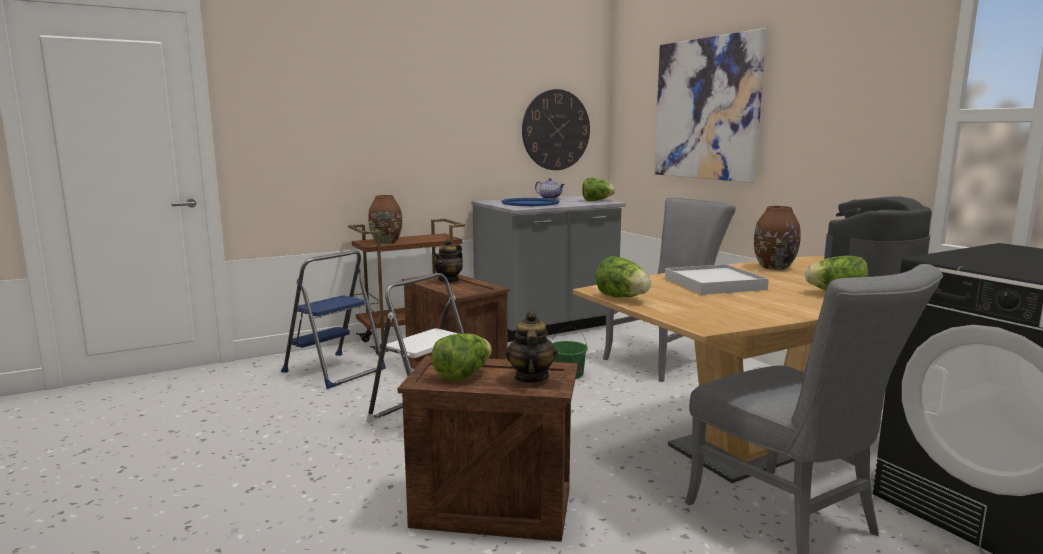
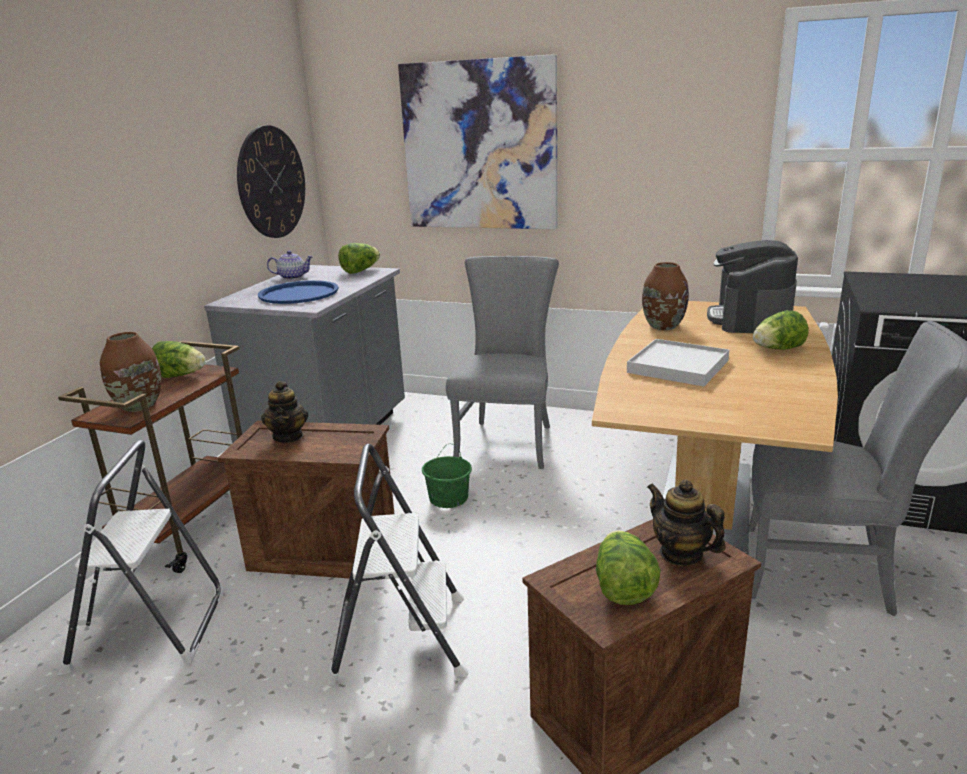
camera: 40 degrees left, 10 degrees up
blue step ladder [281,250,386,389] -> white step ladder [58,440,225,675]
lettuce [595,256,651,298] -> lettuce moved to [152,341,206,378]

